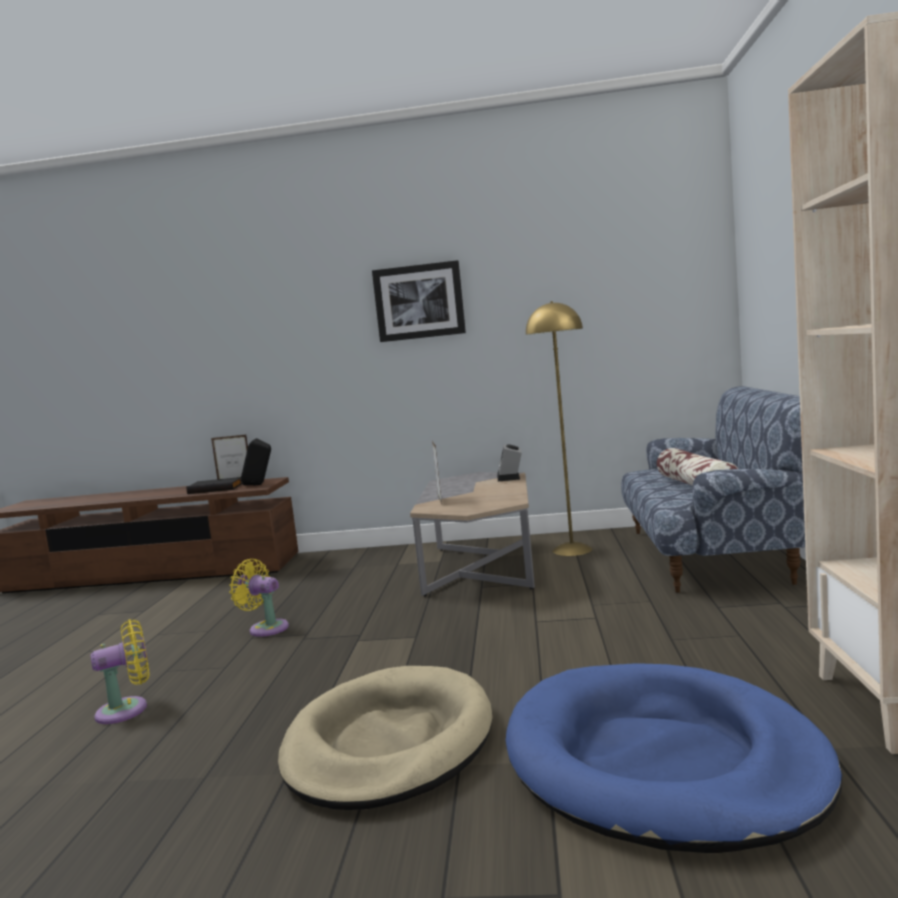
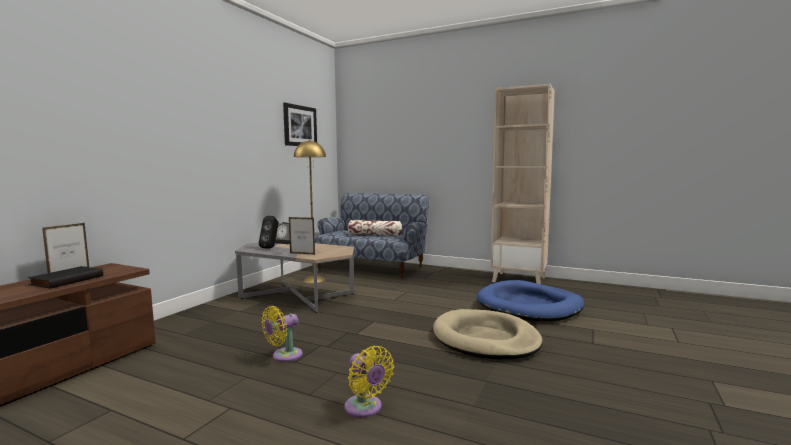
camera: 70 degrees left, 0 degrees up
yellow fan [90,619,149,724] -> yellow fan turned 150 degrees clockwise [345,346,394,418]
black speaker [241,438,271,485] -> black speaker moved to [259,216,279,248]
picture [372,260,466,342] -> picture moved to [283,103,317,146]

